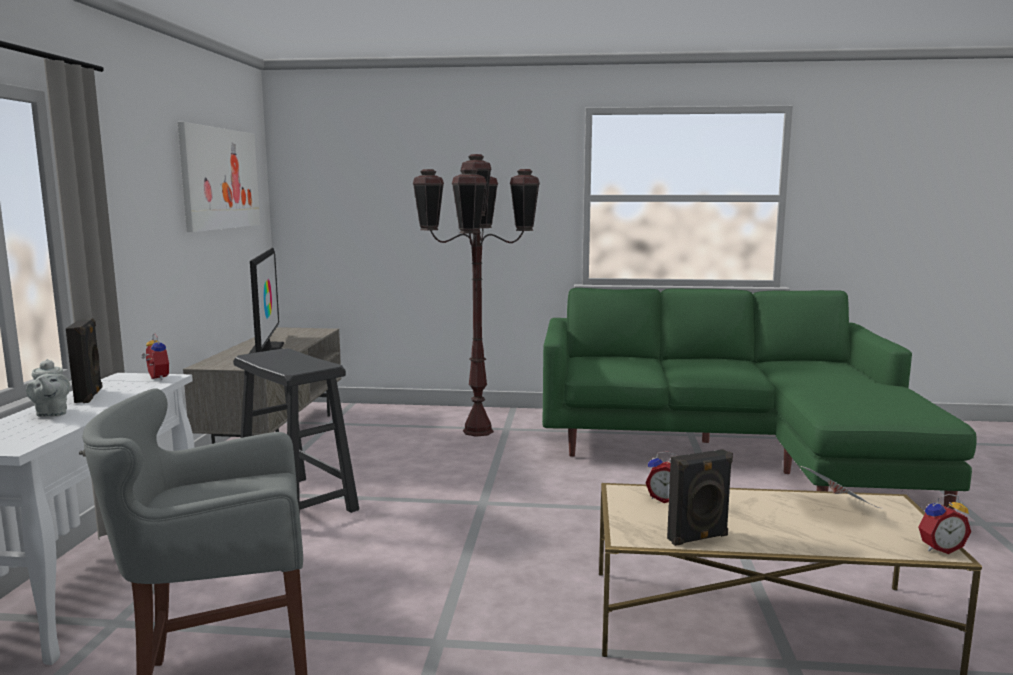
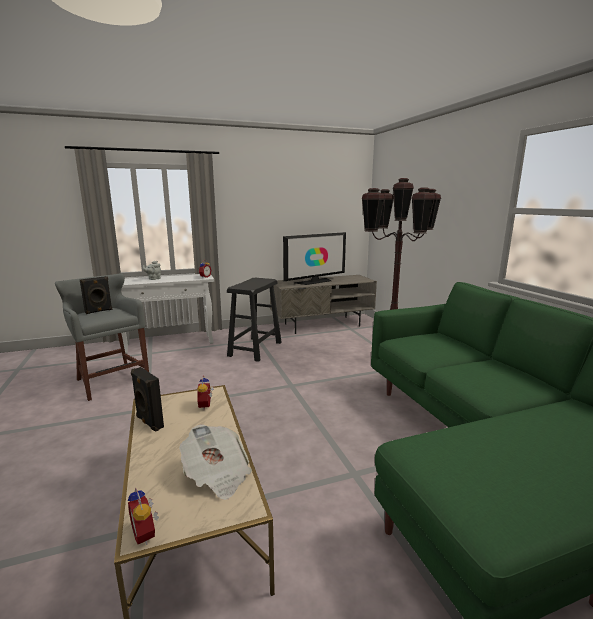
camera: 65 degrees right, 5 degrees up
black speaker [66,318,103,403] -> black speaker moved to [80,276,112,314]
picture [178,122,260,232] -> none

